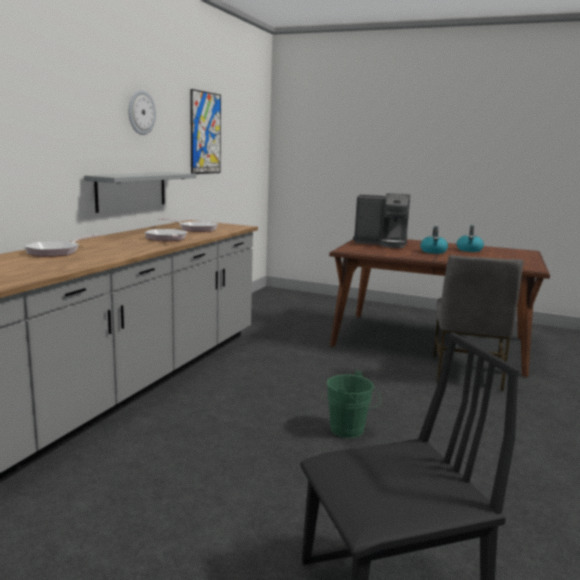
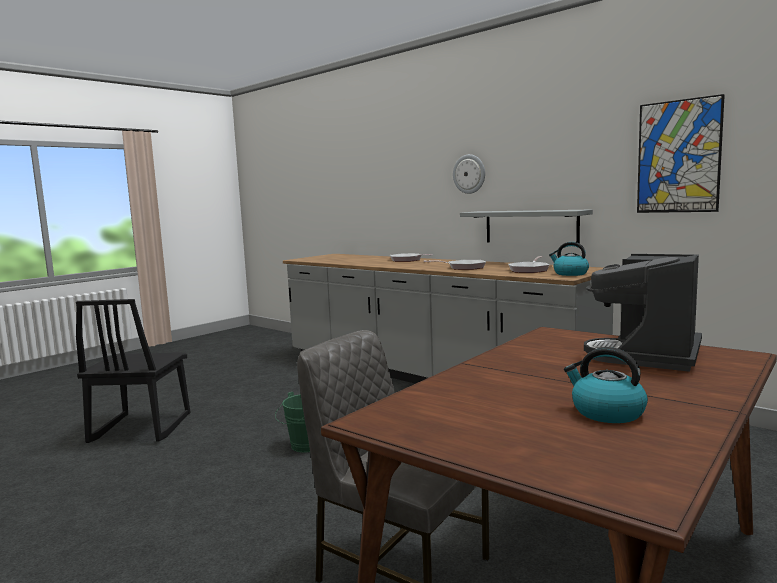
camera: 110 degrees right, 5 degrees down
wall clock [128,90,156,135] -> wall clock moved to [453,154,485,194]
kettle [420,226,448,254] -> kettle moved to [549,242,589,276]

